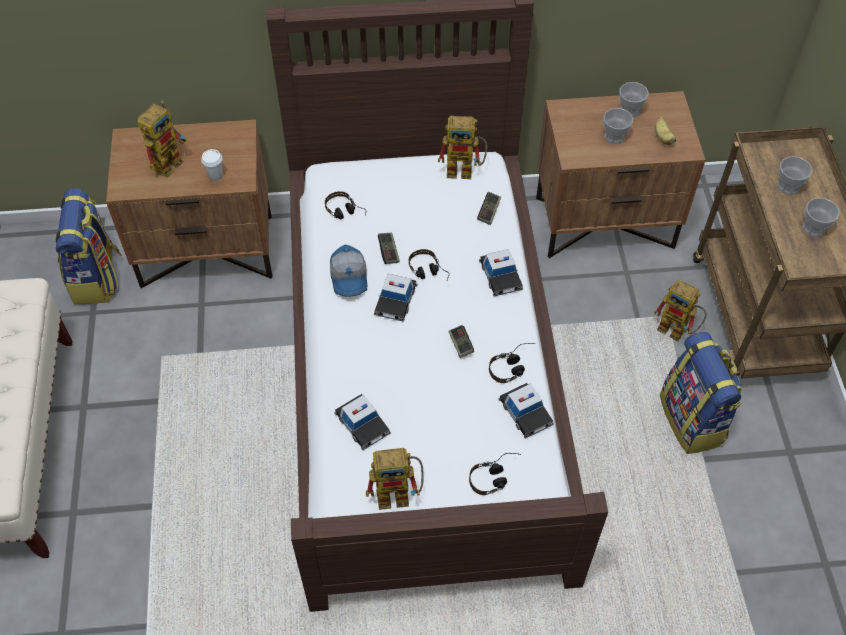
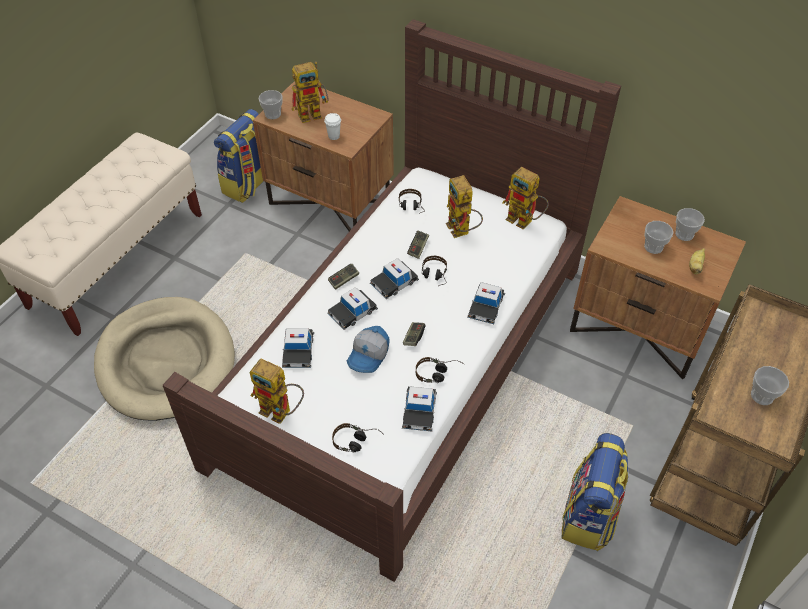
camera: 35 degrees right, 5 degrees down
cap [330,245,367,297] -> cap moved to [347,326,390,373]
game controller [477,192,501,225] -> game controller moved to [328,264,359,290]
toy robot [653,280,707,341] -> toy robot moved to [446,175,483,238]
cup [778,156,812,195] -> cup moved to [259,90,283,119]
none -> beige dog bed [94,297,235,421]
none -> toy car [327,287,378,330]

